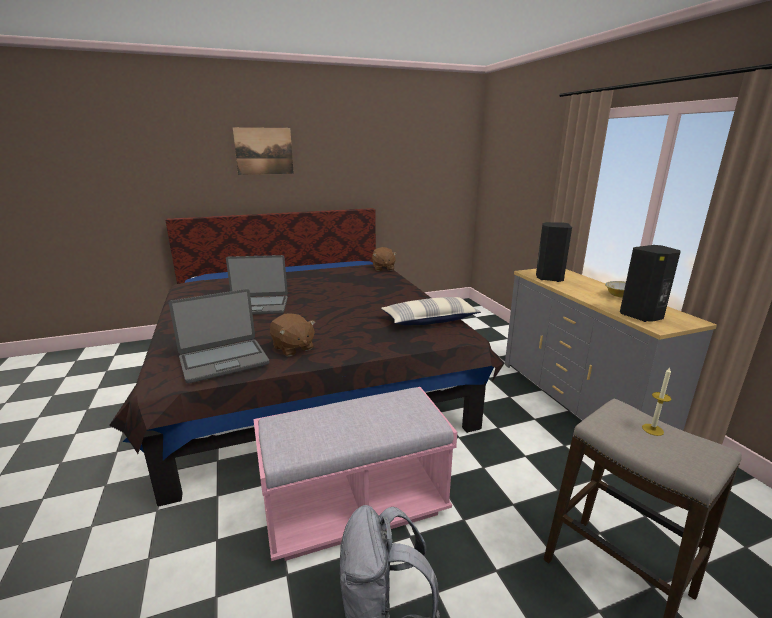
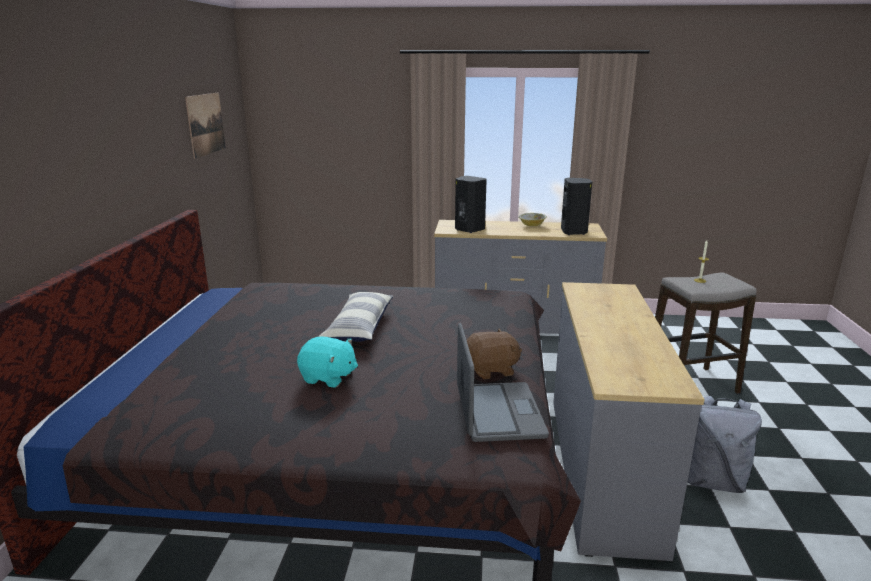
camera: 65 degrees left, 0 degrees up
laptop [226,255,288,315] -> turquoise plush toy [297,336,358,388]
picture [233,127,294,175] -> picture moved to [185,92,226,159]
pink bench [253,387,457,561] -> grey dresser [553,282,705,562]
brown plush toy [372,247,397,271] -> none
pillow [381,297,481,325] -> pillow moved to [318,292,394,342]

